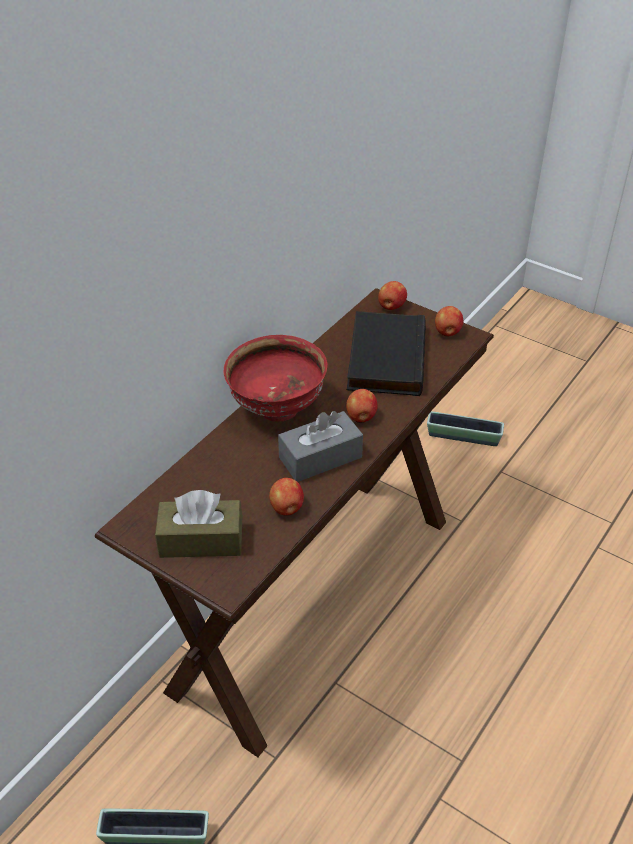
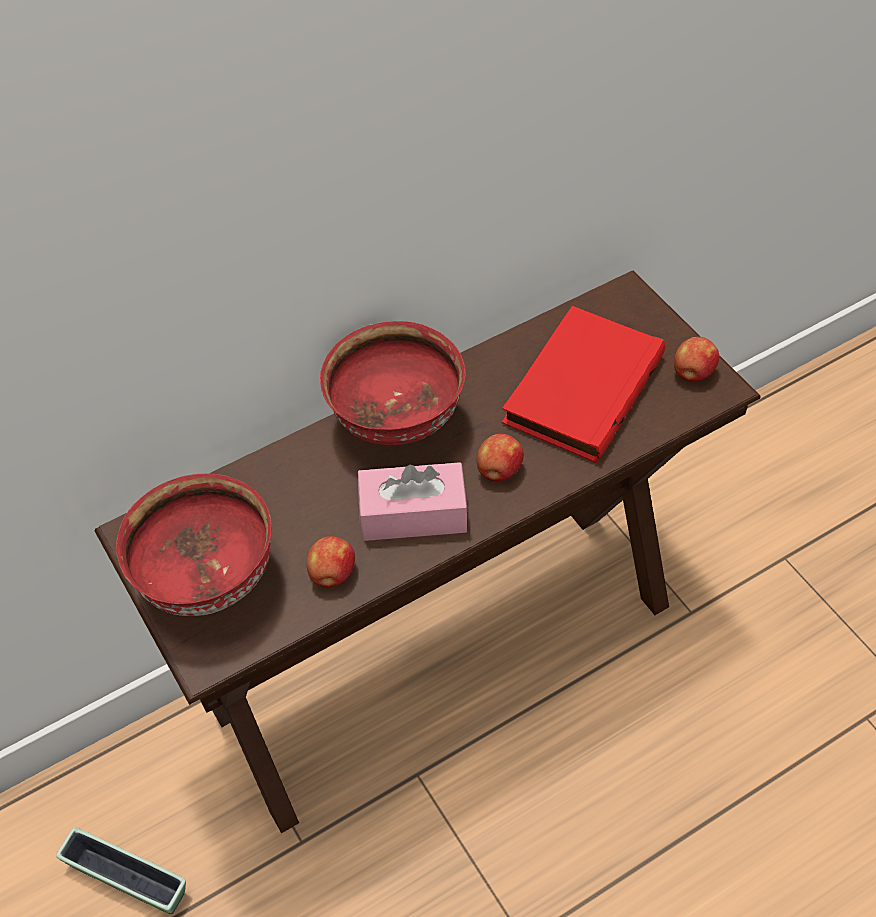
camera: 25 degrees right, 10 degrees up
brown tissue box [155,490,243,558] -> red bowl [116,473,272,616]
grey tissue box [278,411,363,482] -> pink tissue box [358,462,468,541]
black book [347,311,426,396] -> red book [502,306,665,463]
apple [378,281,407,310] -> none
planter [427,411,504,446] -> none

